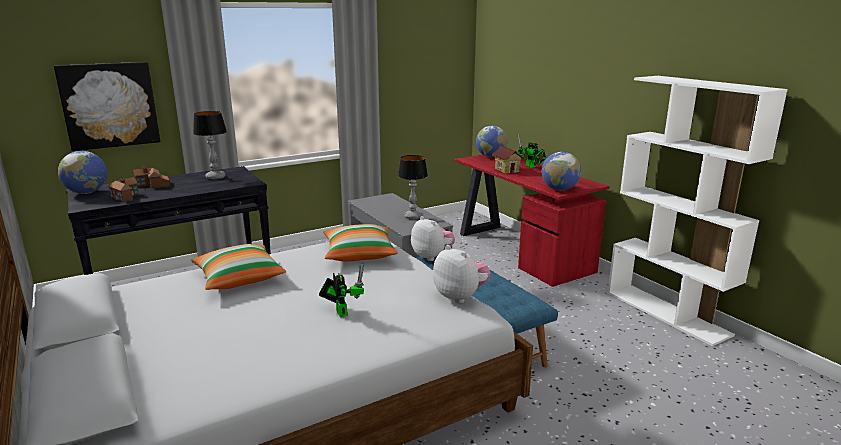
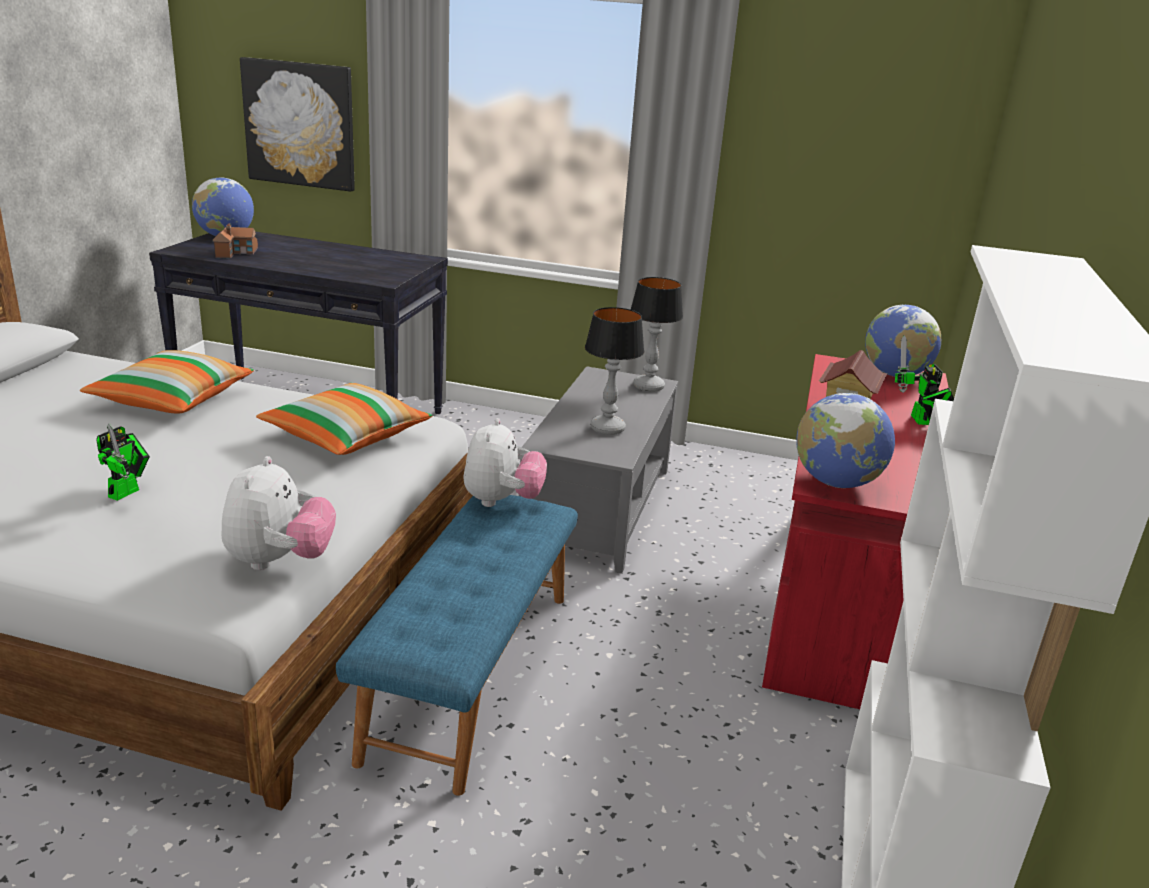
camera: 45 degrees right, 5 degrees up
toy house [133,165,170,188] -> none
table lamp [193,111,227,180] -> table lamp moved to [631,277,683,392]

